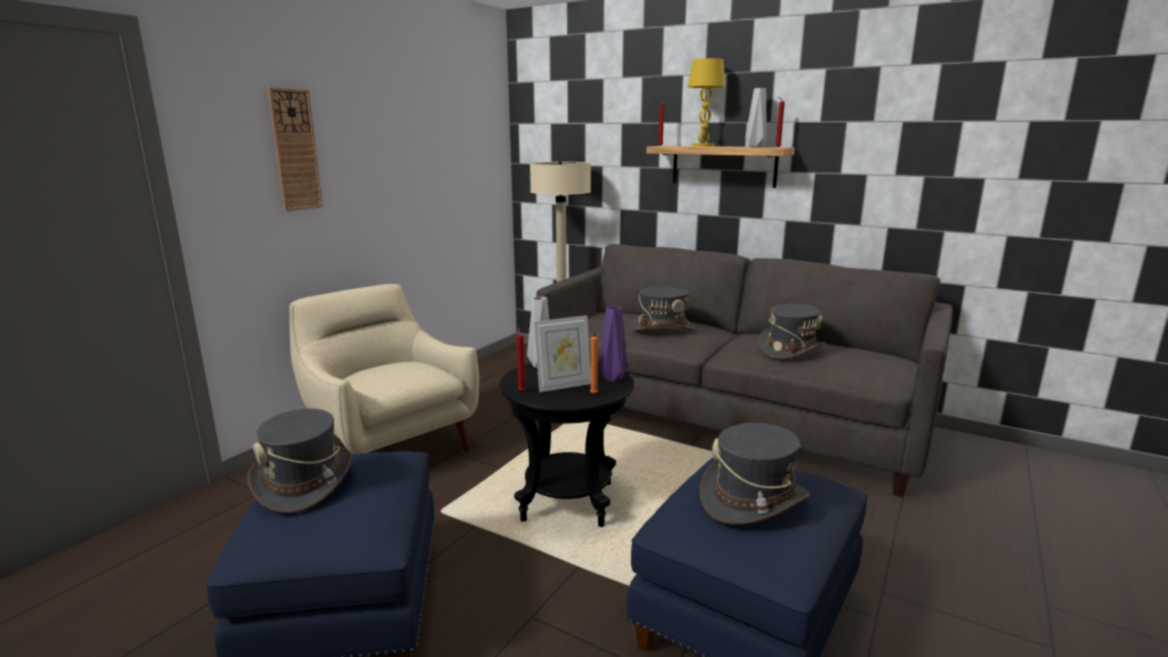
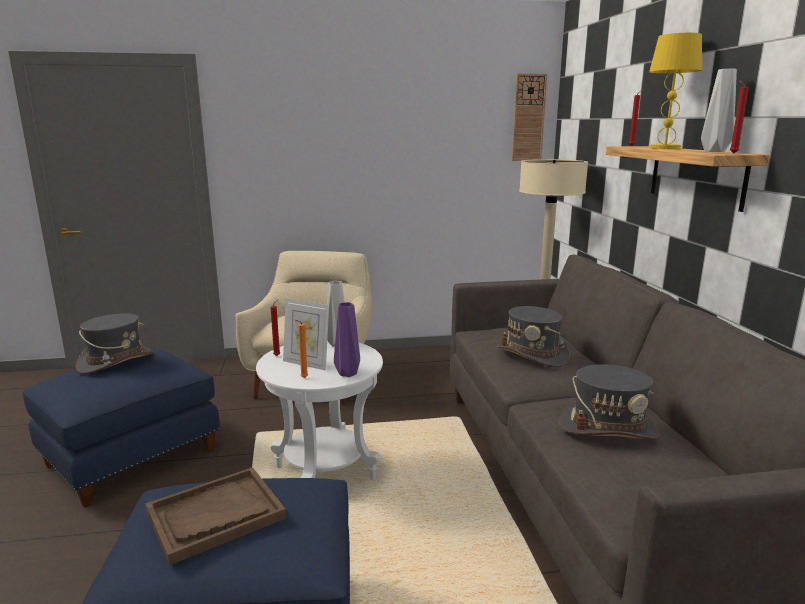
camera: 50 degrees right, 0 degrees up
wall clock [267,87,323,211] -> wall clock moved to [512,73,547,161]
black side table [499,359,634,527] -> white side table [256,341,383,480]
grey hat [700,423,810,525] -> brown tray [146,467,286,565]

